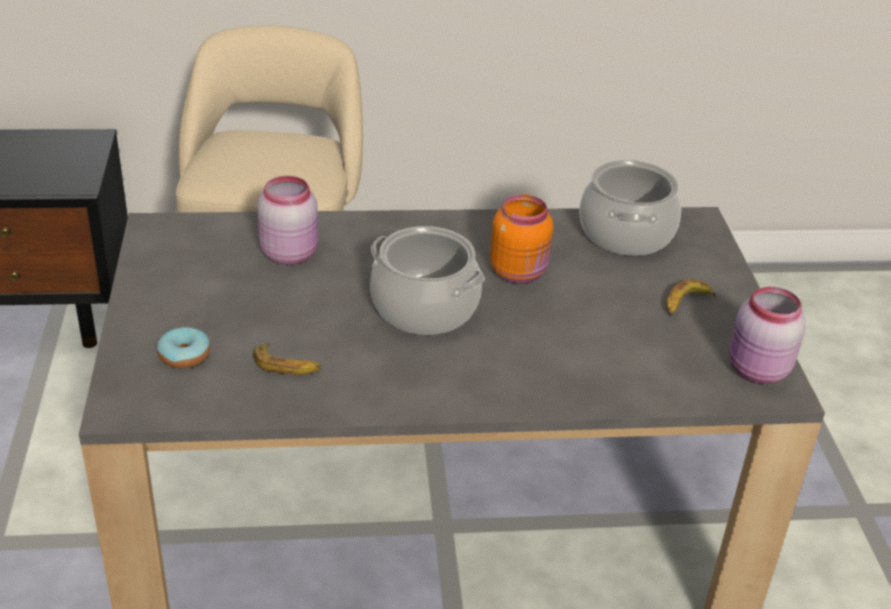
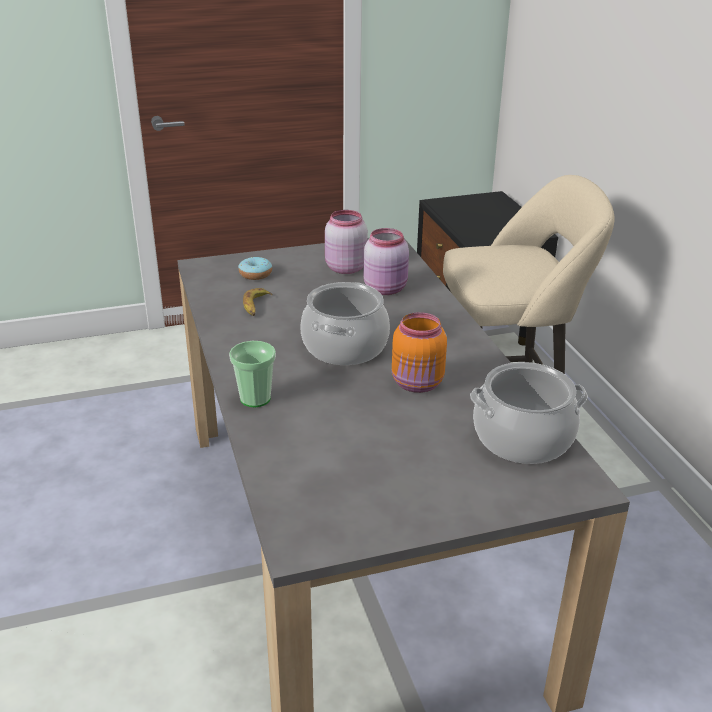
camera: 80 degrees right, 5 degrees down
banana [667,280,716,315] -> none
pink jar [729,286,806,384] -> pink jar moved to [325,210,368,274]
none -> cup [229,341,276,407]

